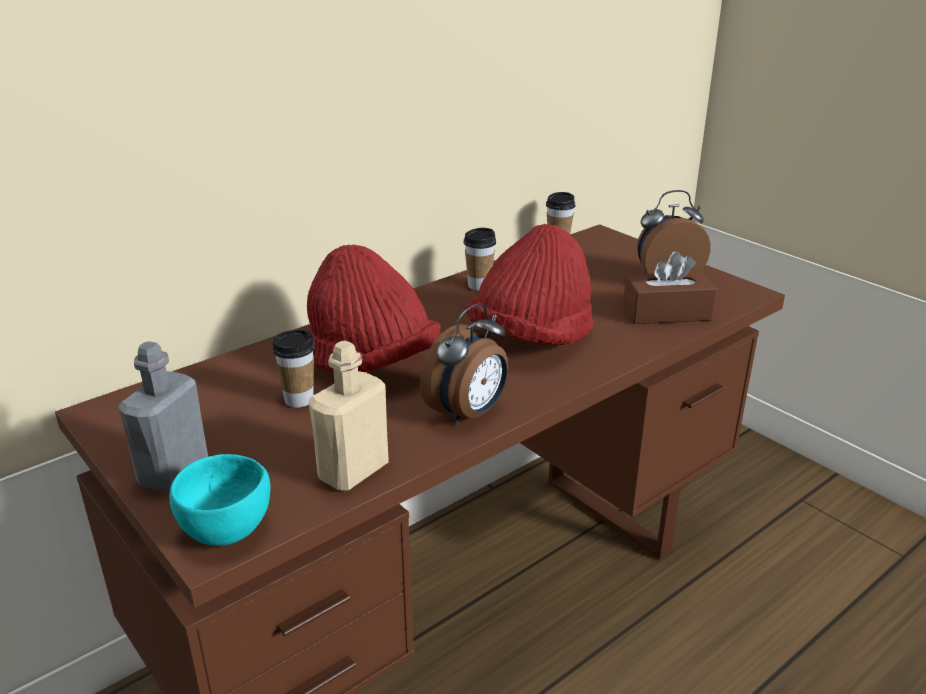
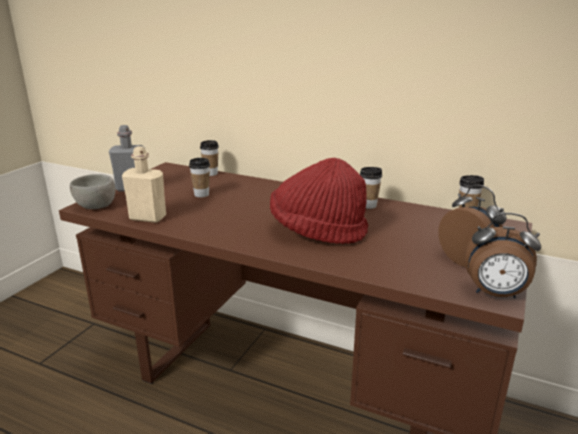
camera: 65 degrees right, 5 degrees down
turquoise bowl [169,454,270,546] -> grey bowl [70,174,115,209]
red hat [307,245,441,372] -> none
alarm clock [420,303,508,426] -> alarm clock moved to [465,213,541,298]
brown tissue box [623,251,717,324] -> none
none -> cup [200,140,219,176]

